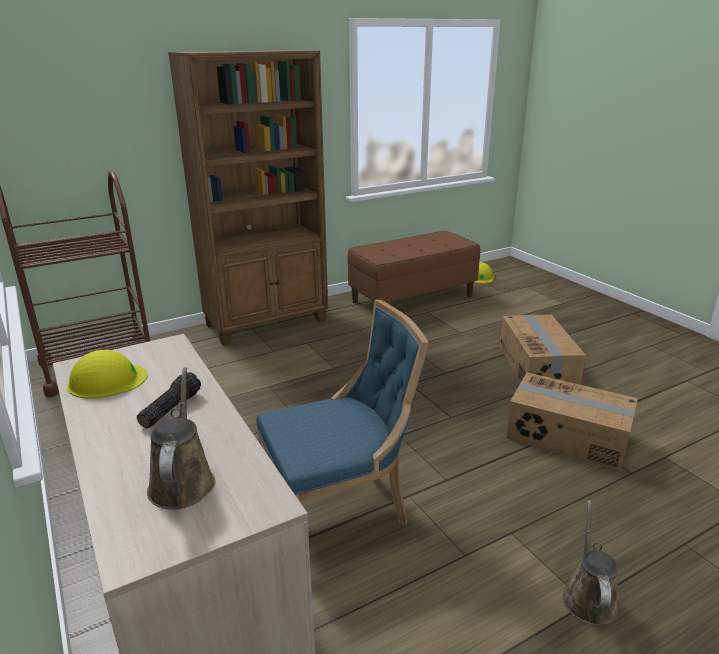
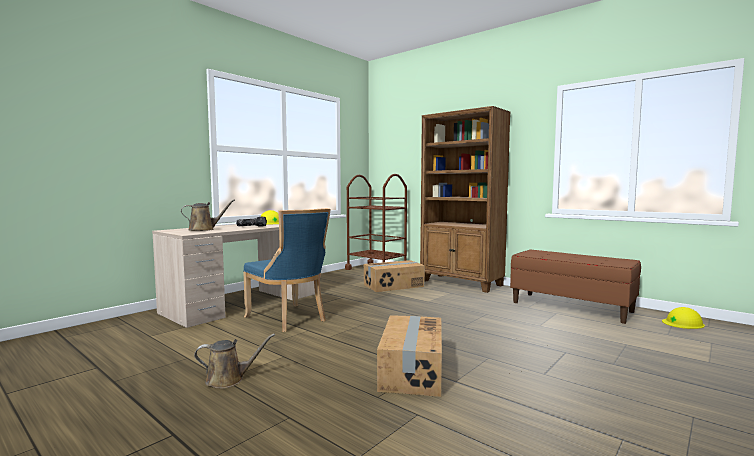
camera: 70 degrees right, 20 degrees down
cardboard box [500,315,586,385] -> cardboard box moved to [364,260,425,292]

